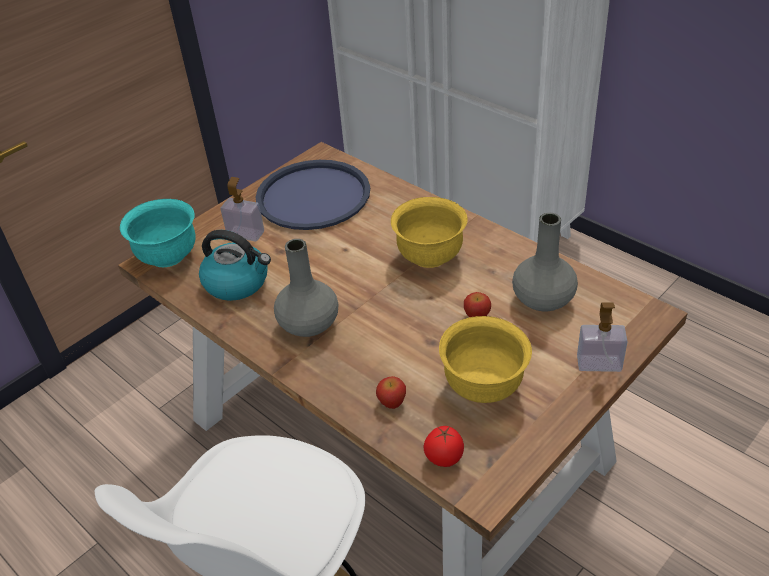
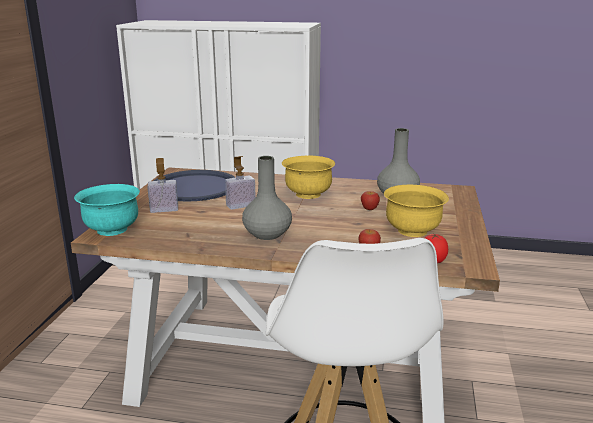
camera: 35 degrees left, 20 degrees down
kettle [199,230,271,301] -> none
soap dispenser [577,303,628,372] -> soap dispenser moved to [225,156,256,210]

